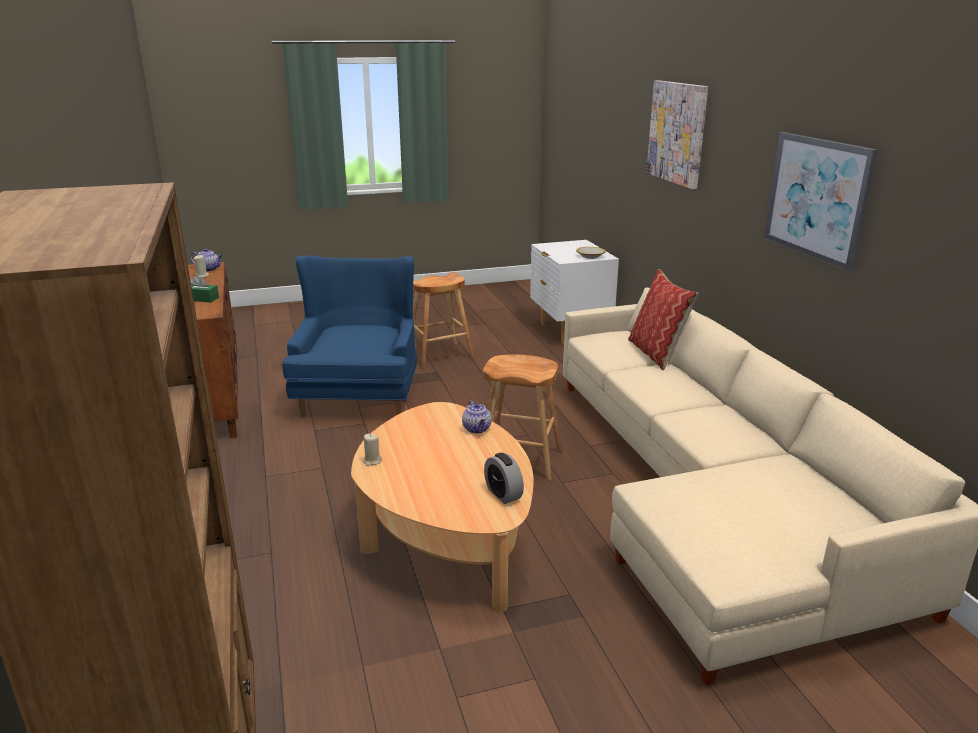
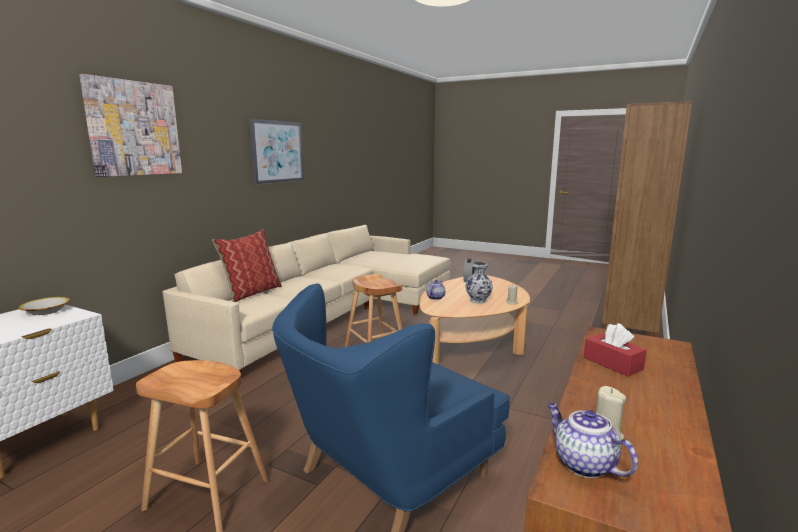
camera: 135 degrees left, 10 degrees down
green tissue box [190,275,219,303] -> red tissue box [584,323,647,376]
none -> vase [465,262,493,304]

